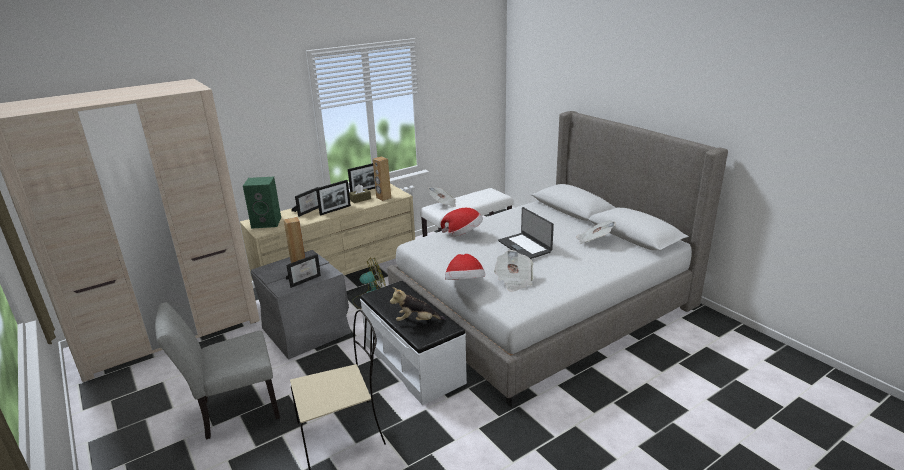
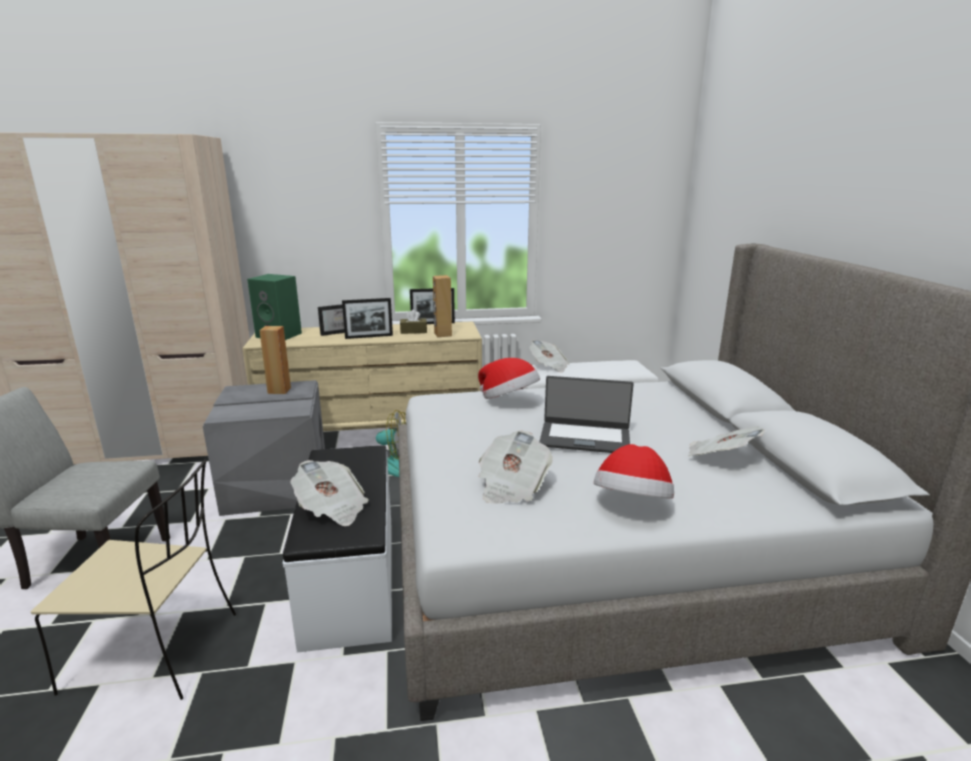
camera: 25 degrees right, 5 degrees down
picture frame [286,254,321,288] -> none
plush toy [390,287,445,321] -> newspaper [290,460,369,526]
hat [445,254,485,280] -> hat moved to [594,444,674,499]
laptop [498,207,554,259] -> laptop turned 75 degrees counterclockwise [539,376,634,453]

